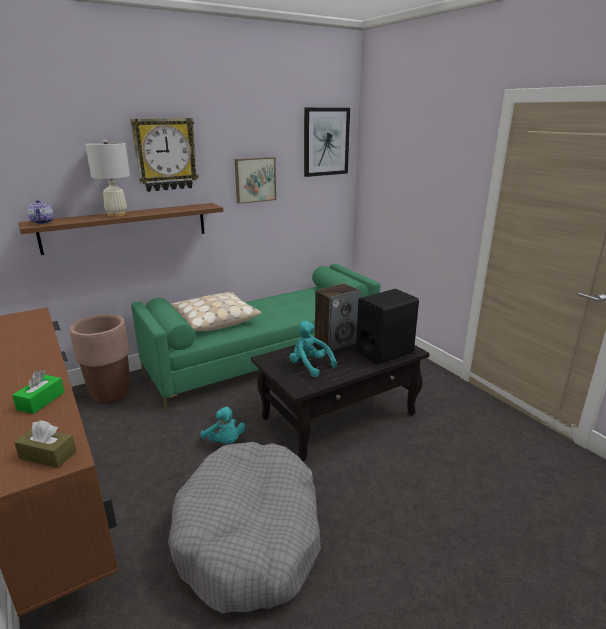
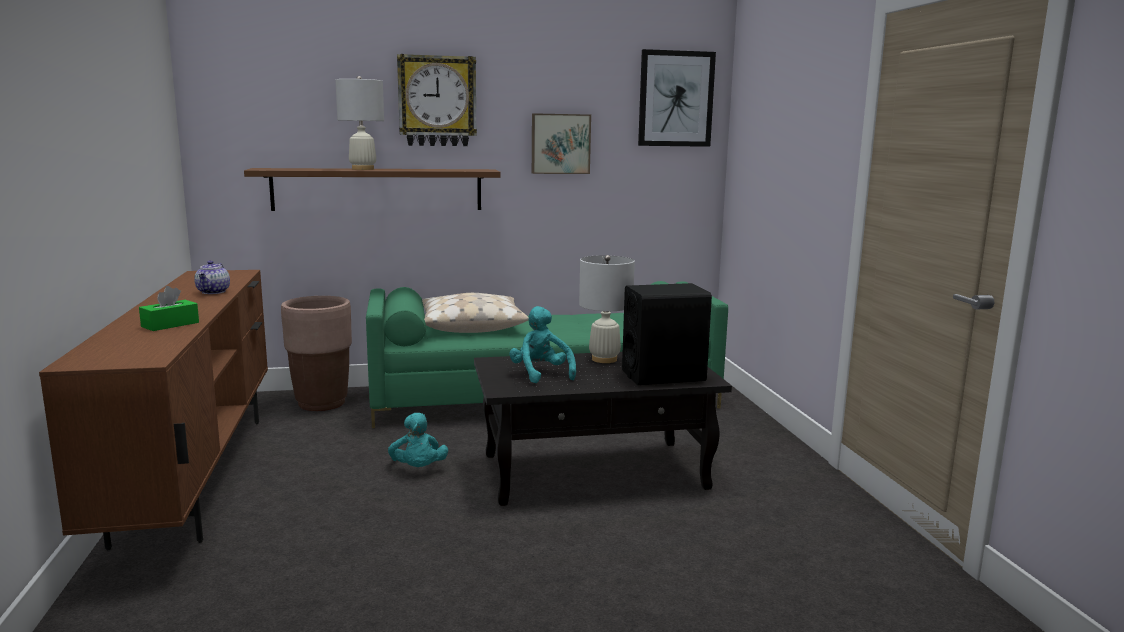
camera: 20 degrees right, 10 degrees down
brown tissue box [14,420,76,468] -> none
teapot [27,200,54,224] -> teapot moved to [194,261,230,294]
grey dog bed [168,442,321,613] -> none
speaker [315,284,361,351] -> white table lamp [579,255,635,363]

